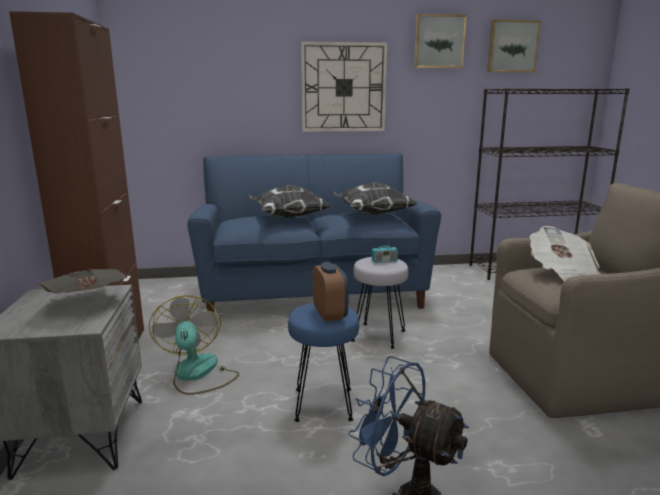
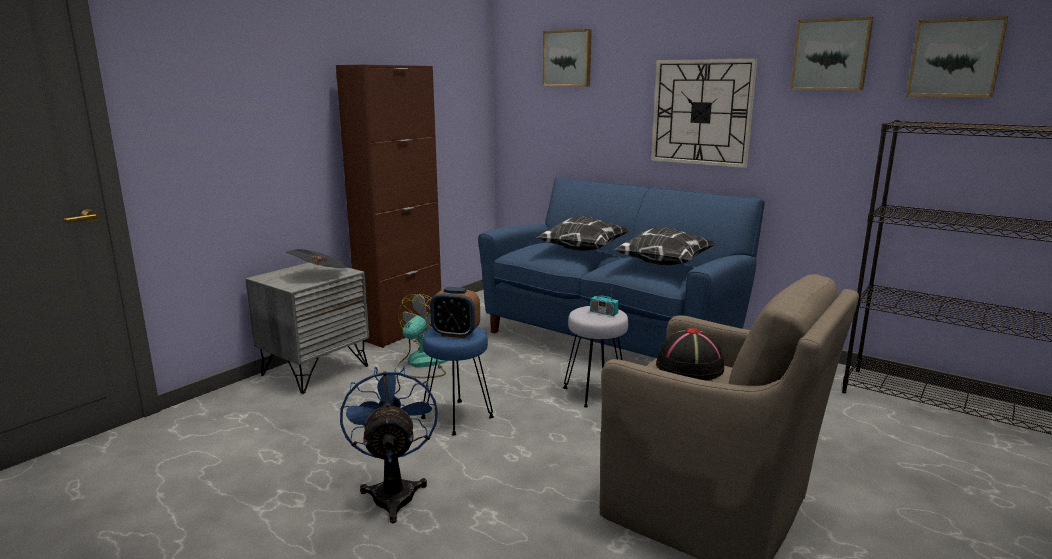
camera: 45 degrees right, 0 degrees up
alarm clock [313,262,349,322] -> alarm clock turned 75 degrees clockwise [430,287,480,338]
newspaper [530,226,601,281] -> black hat [656,328,724,380]
none -> picture [543,29,592,86]

